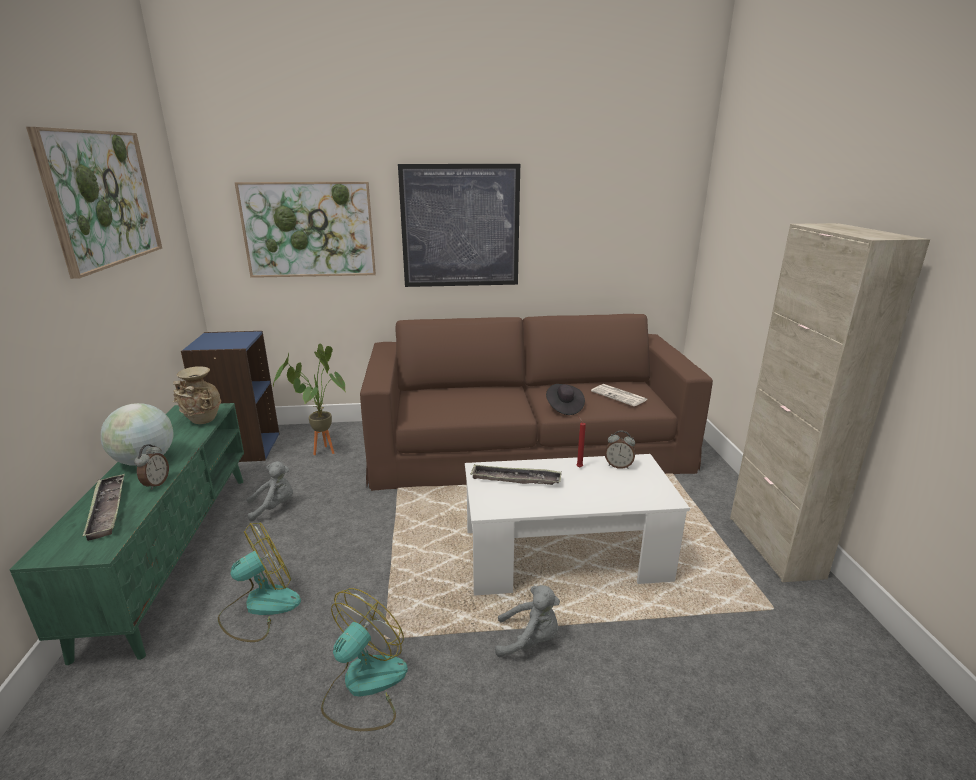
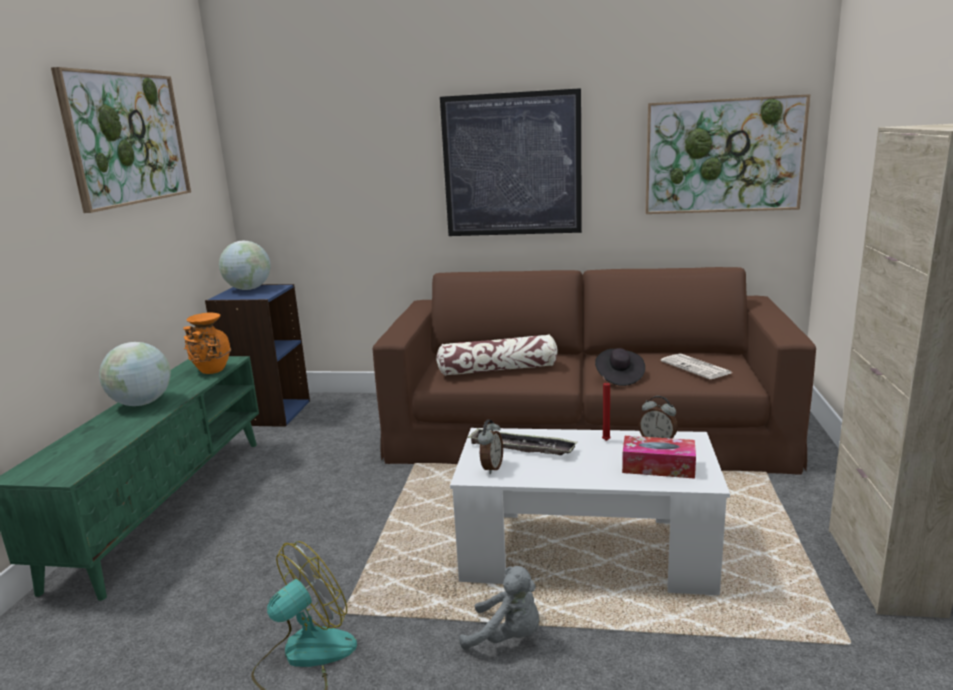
camera: 15 degrees right, 5 degrees down
tray [82,474,125,541] -> none
alarm clock [135,444,169,490] -> alarm clock moved to [478,420,503,474]
beige vase [173,366,221,424] -> orange vase [183,313,231,374]
fan [218,522,301,642] -> none
picture [235,182,376,278] -> picture moved to [645,94,810,214]
grey plush toy [247,461,293,522] -> none
potted plant [273,343,346,455] -> none
none -> globe [219,241,271,290]
none -> pillow [436,334,558,376]
none -> tissue box [622,436,696,479]

